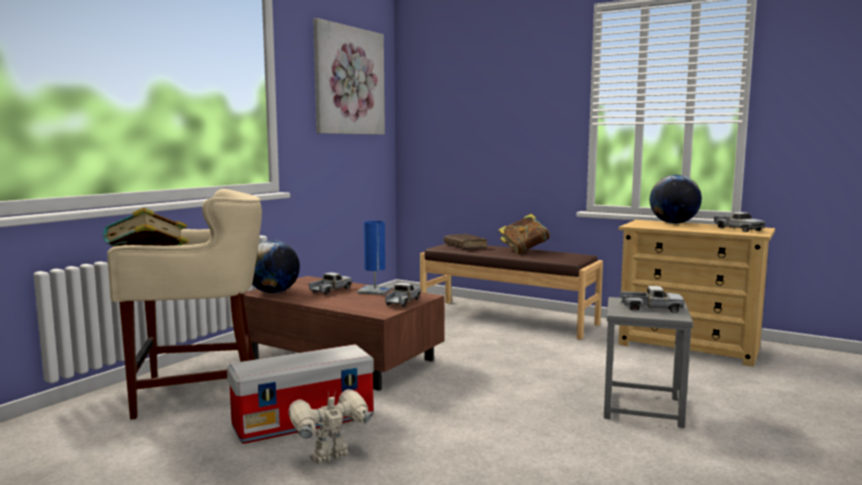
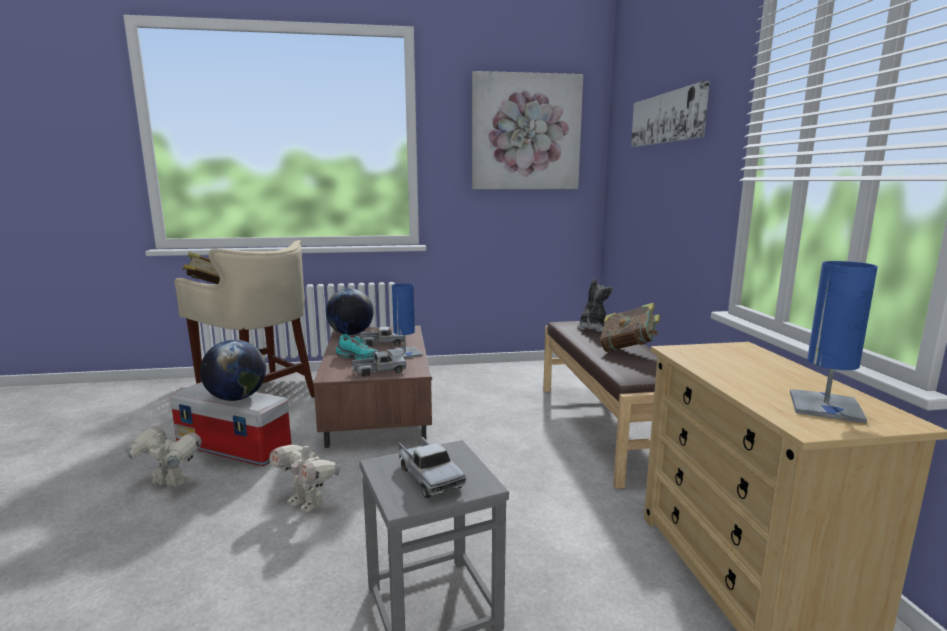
camera: 50 degrees right, 5 degrees up
brown book [444,234,487,249] -> plush toy [577,278,613,332]
globe [650,175,702,224] -> globe moved to [200,340,266,401]
toy truck [714,212,765,232] -> blue table lamp [790,261,878,423]
none -> toy robot [269,439,341,512]
none -> turquoise shoe [336,334,379,360]
none -> picture [631,81,710,147]

